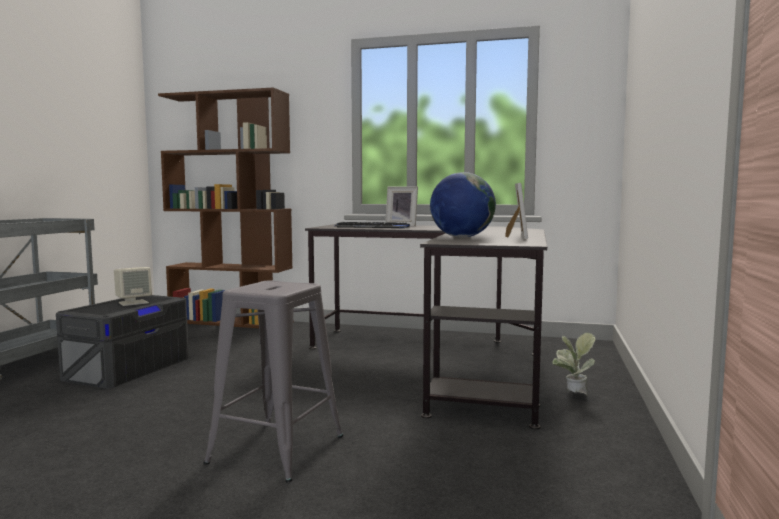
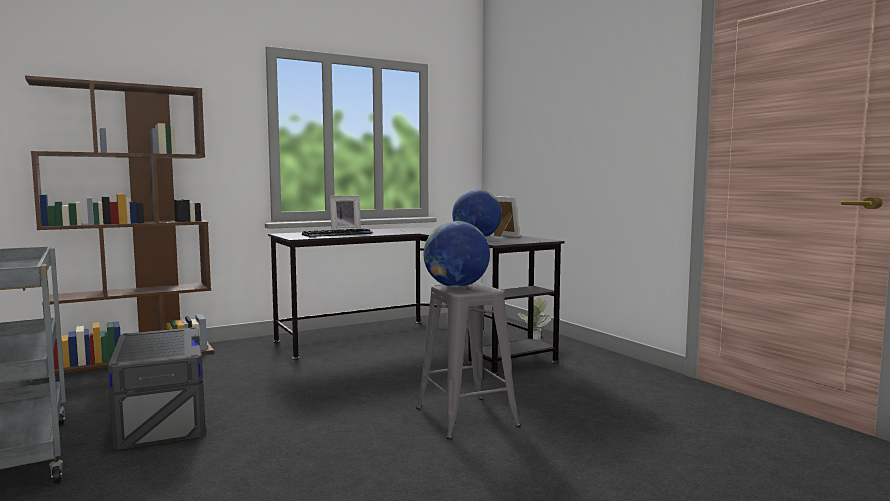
camera: 45 degrees left, 0 degrees up
beige speaker [114,267,152,306] -> none
none -> globe [424,221,490,287]

